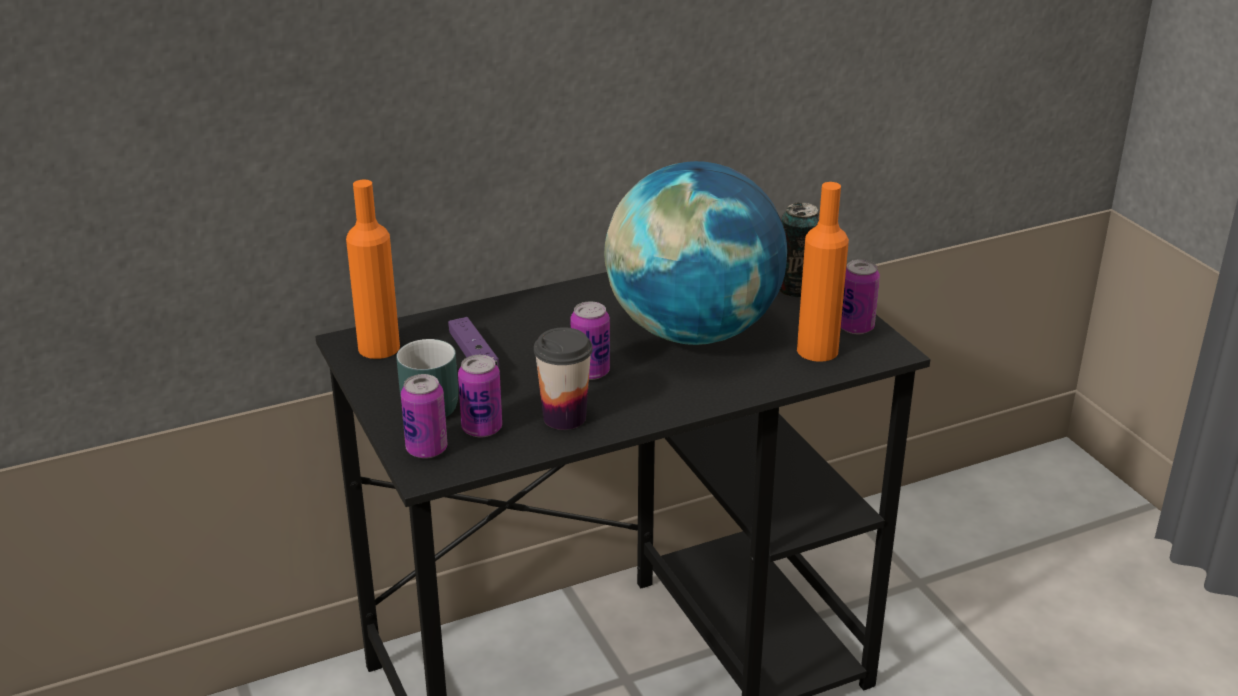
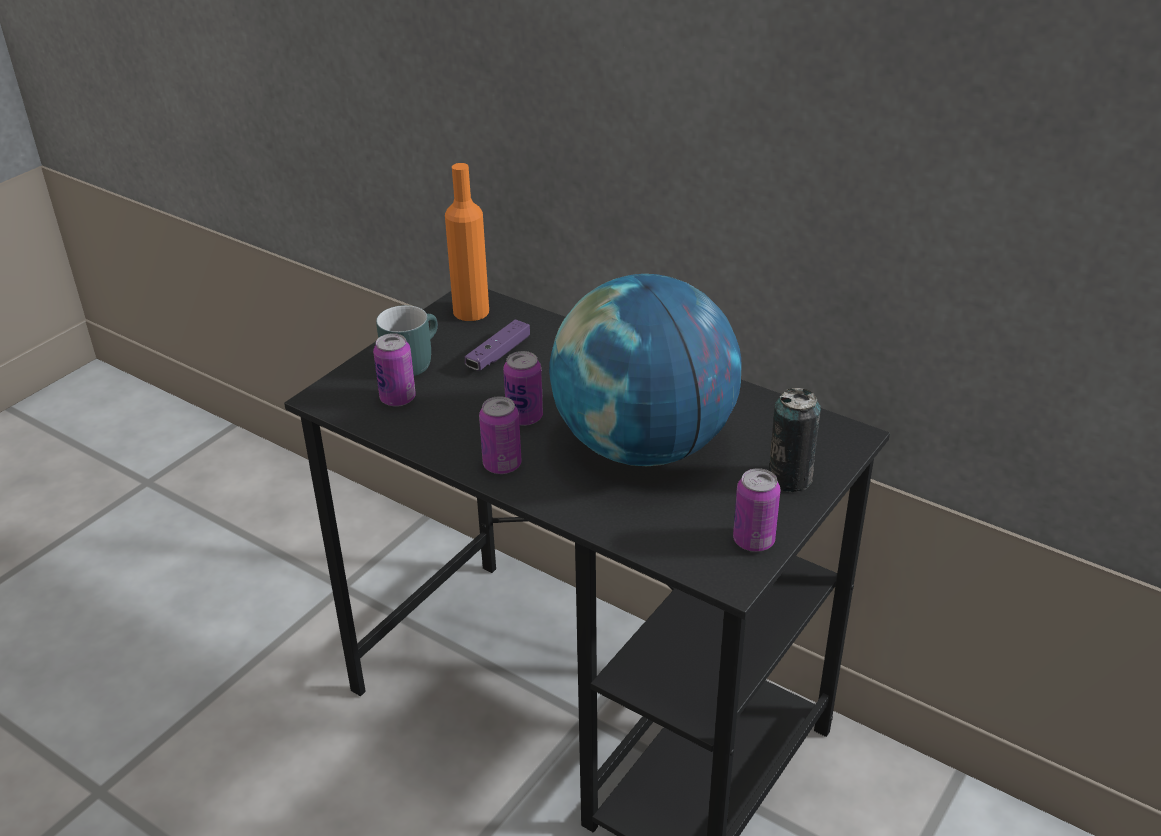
camera: 60 degrees right, 5 degrees up
can [401,374,447,459] -> can moved to [479,396,521,474]
cup [534,327,593,430] -> none
orange bottle [797,182,849,362] -> none

